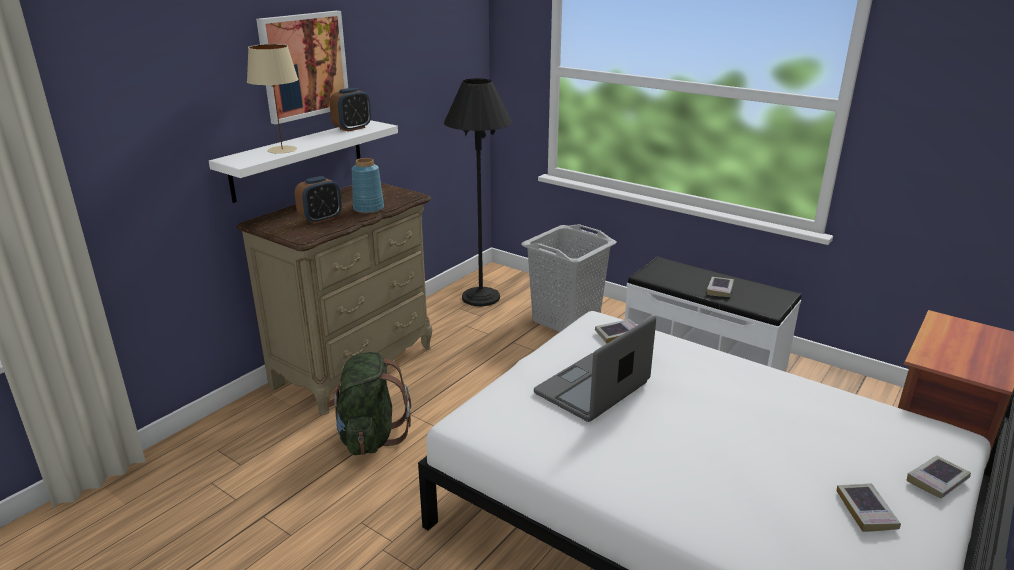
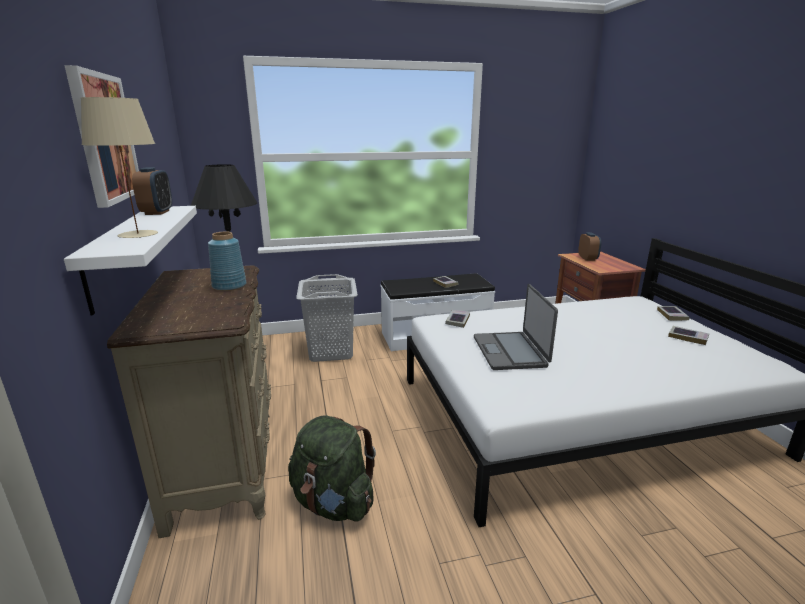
camera: 50 degrees left, 5 degrees down
alarm clock [295,176,342,224] -> alarm clock moved to [578,232,601,261]

